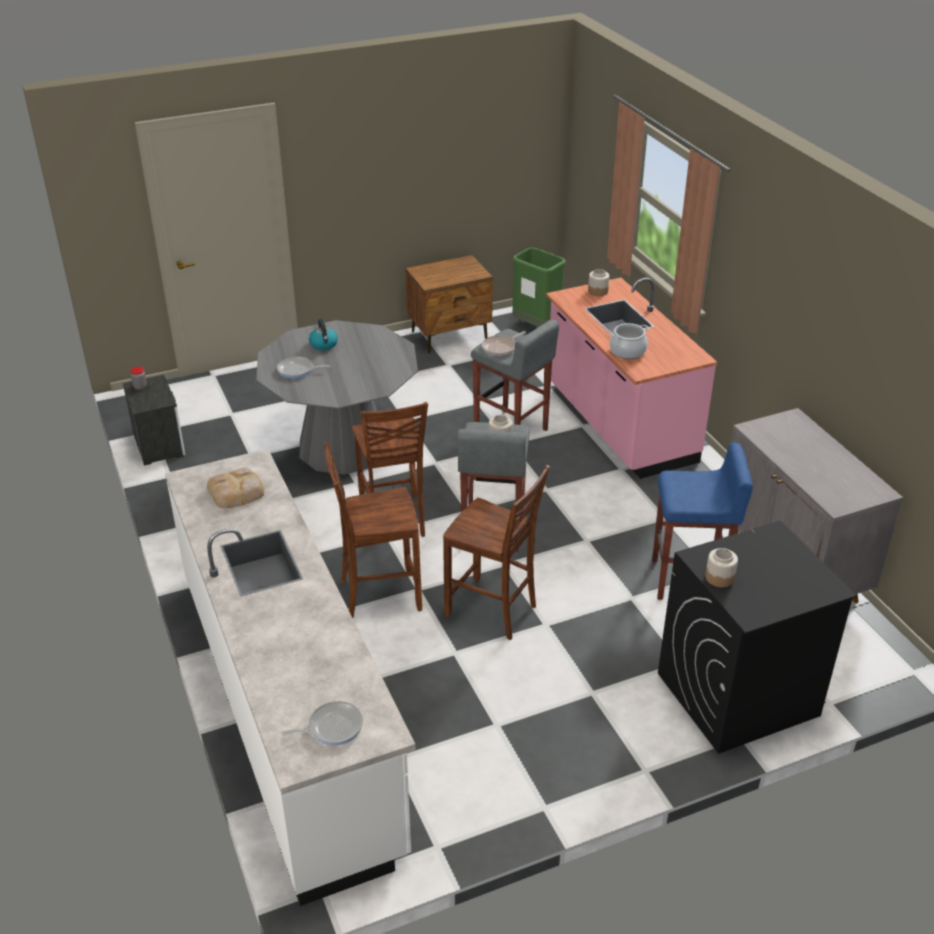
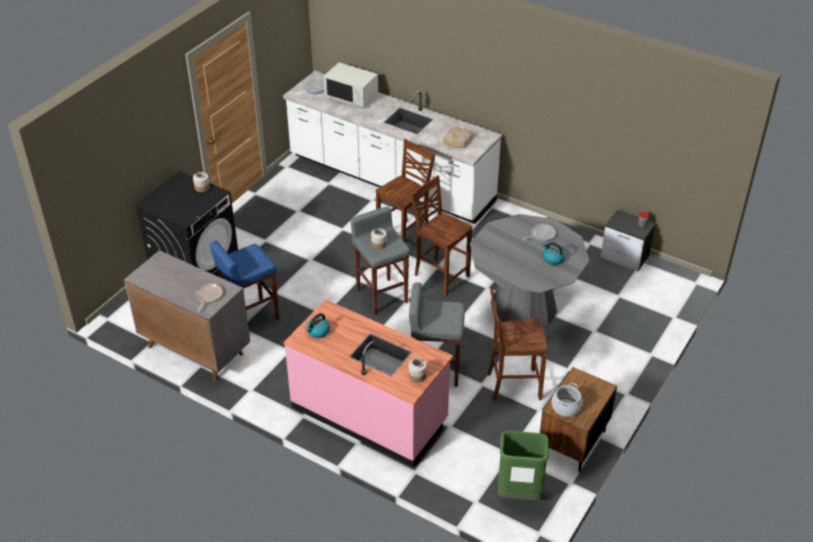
camera: 145 degrees right, 5 degrees up
brown chair [443,465,550,640] -> brown chair moved to [488,288,547,401]
frying pan [482,331,526,356] -> frying pan moved to [195,283,223,312]
cooking pot [610,323,649,359] -> cooking pot moved to [552,383,583,417]
none -> kettle [306,313,330,338]
none -> white microwave [324,63,378,108]

